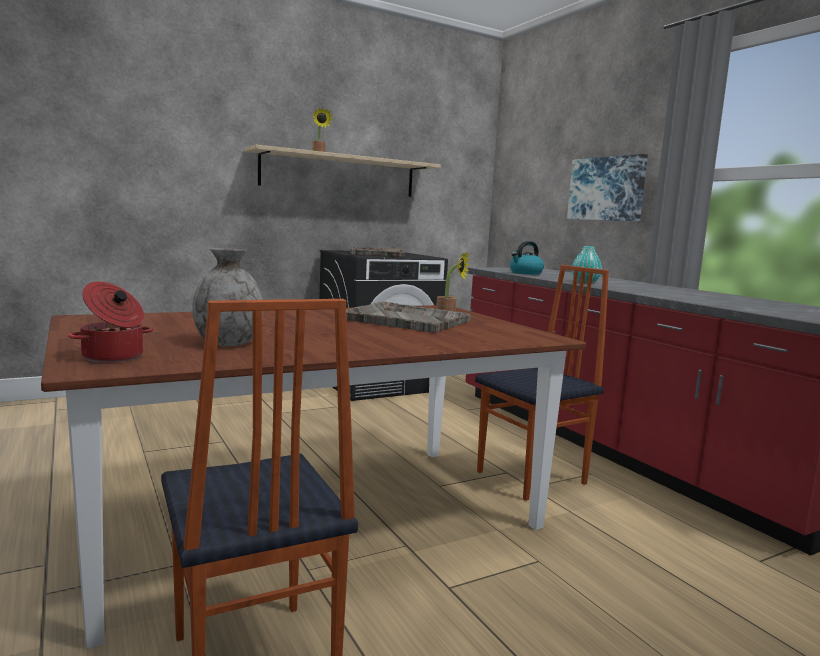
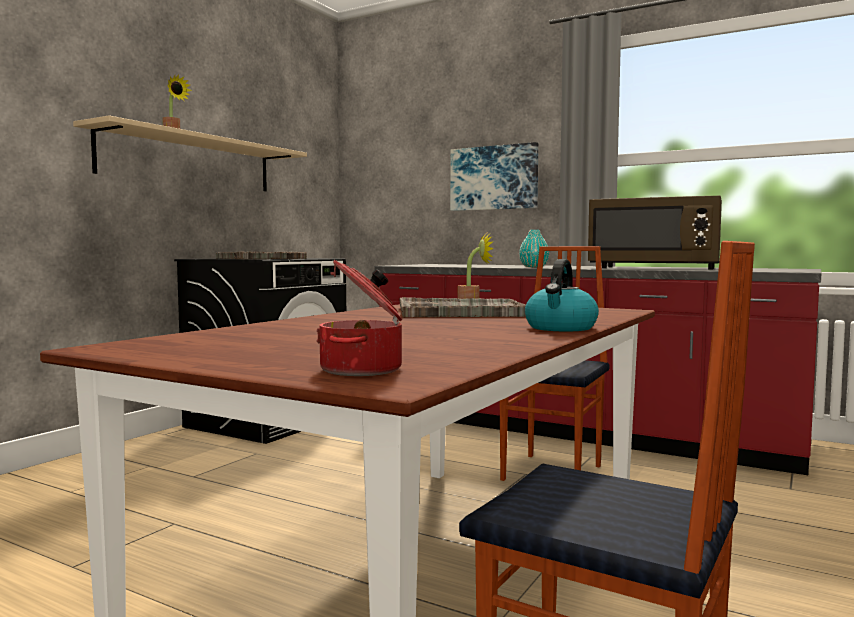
camera: 30 degrees left, 5 degrees down
grey vase [192,248,263,346] -> none
kettle [510,241,544,275] -> kettle moved to [525,259,599,331]
none -> brown microwave [588,196,722,270]

